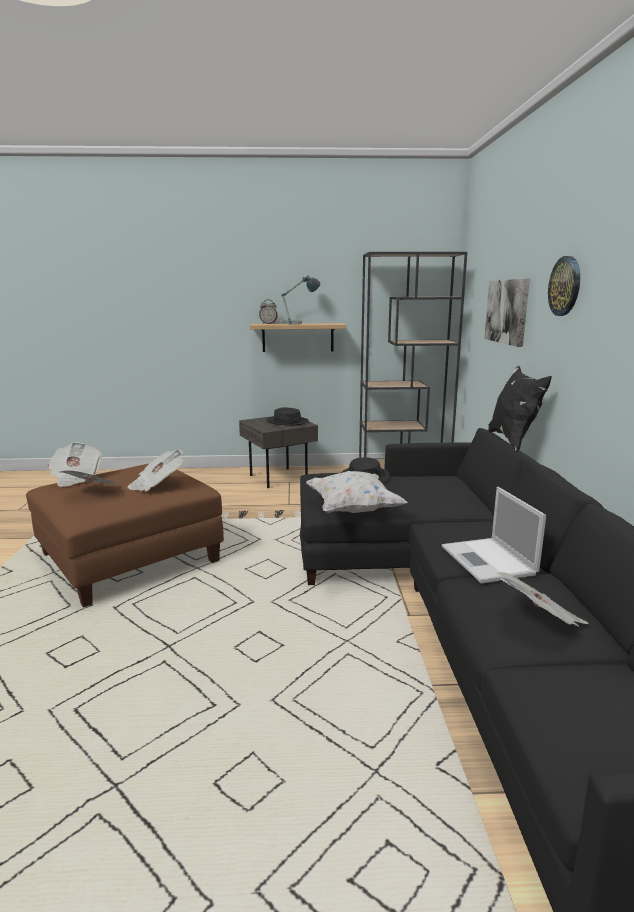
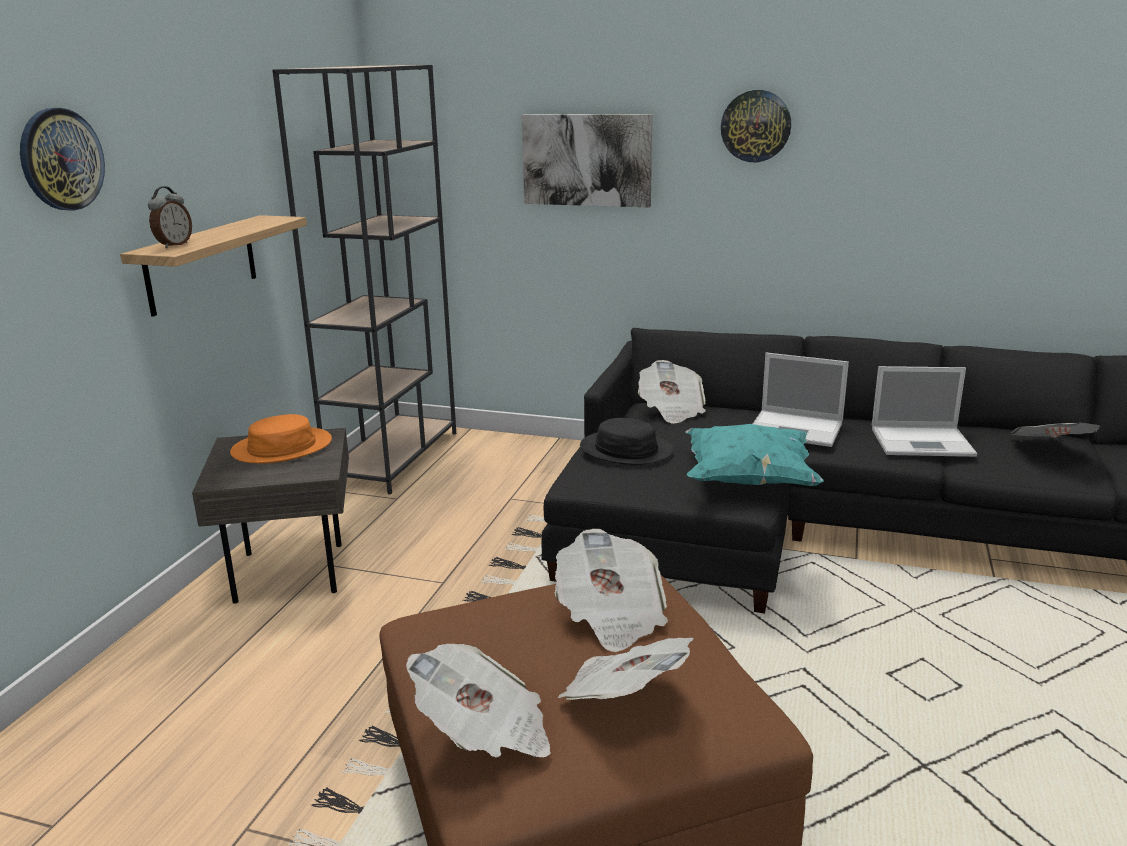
camera: 70 degrees left, 5 degrees up
black hat [266,407,309,426] -> orange hat [230,414,332,464]
table lamp [281,274,320,325] -> none
white pillow [306,471,408,513] -> turquoise pillow [685,424,824,486]
black pillow [488,366,552,452] -> none
none -> wall clock [20,108,105,211]
none -> newspaper [638,360,706,424]
none -> laptop [753,353,849,447]

